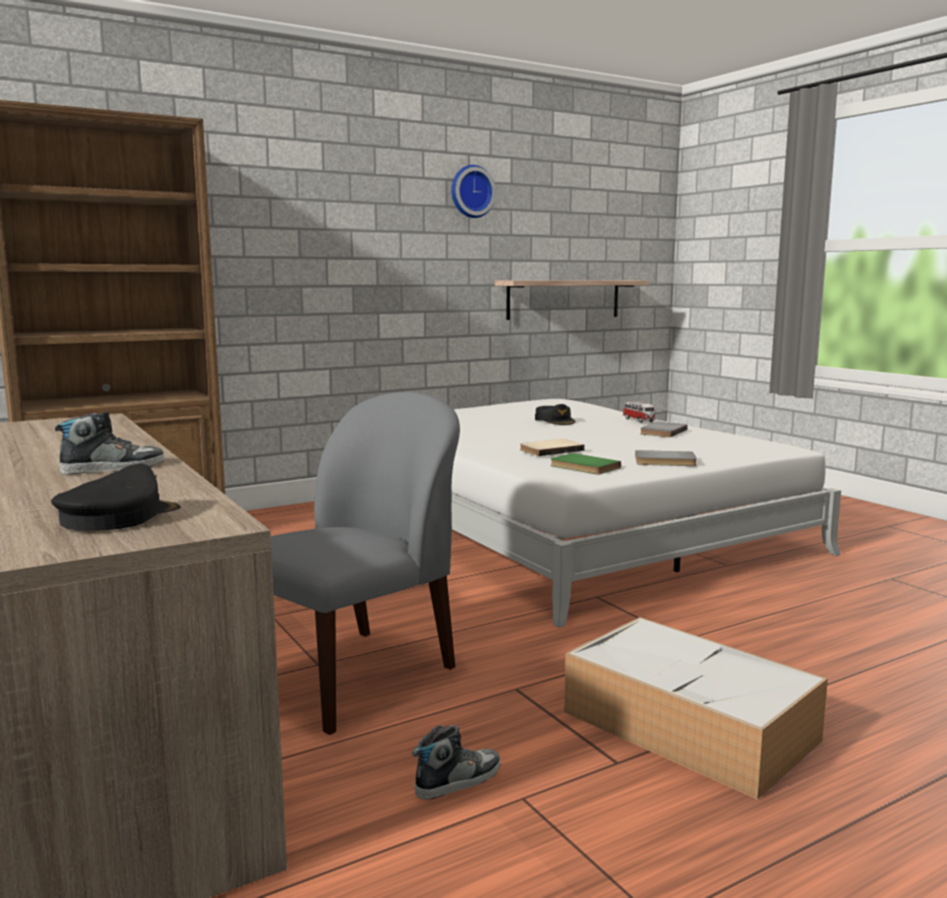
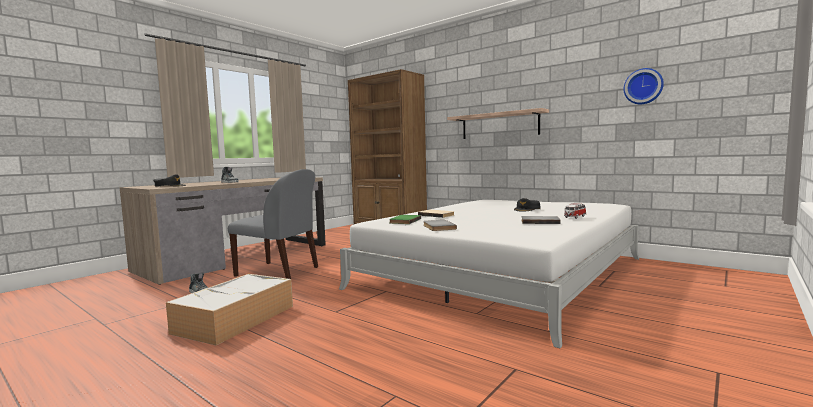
camera: 70 degrees right, 5 degrees down
wall clock [451,165,496,218] -> wall clock moved to [624,68,664,104]
shelf [495,280,649,320] -> shelf moved to [447,108,549,139]

